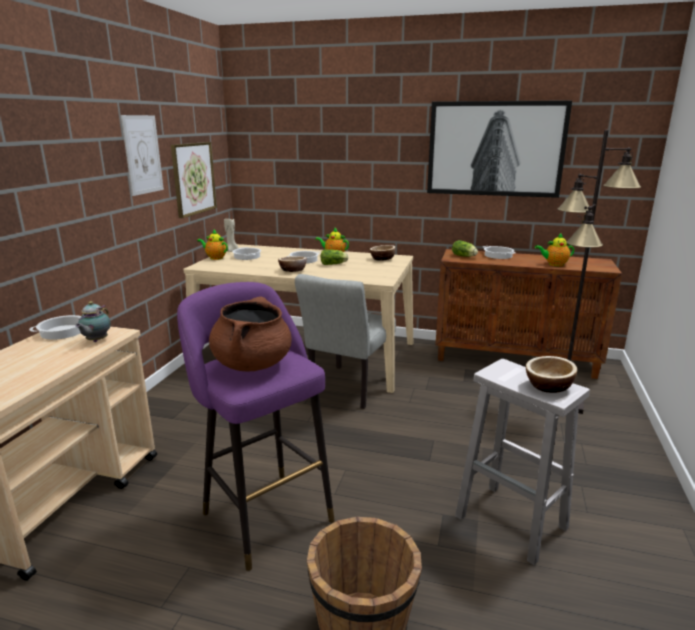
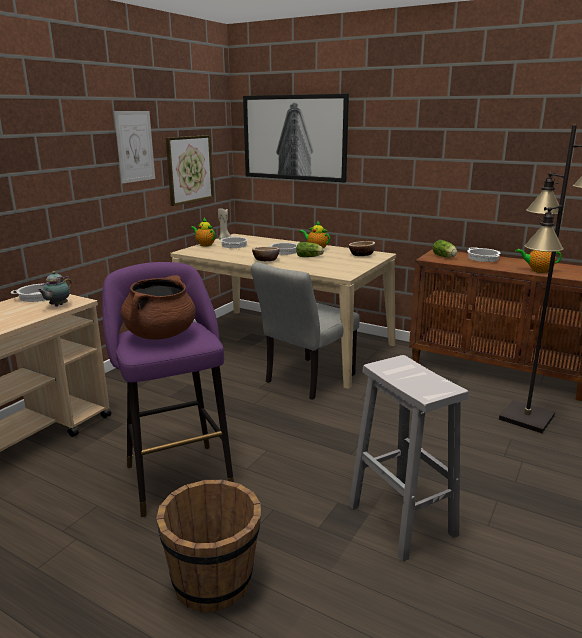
camera: 15 degrees right, 0 degrees up
picture [427,100,572,198] -> picture moved to [243,94,349,182]
bowl [526,356,577,393] -> none

